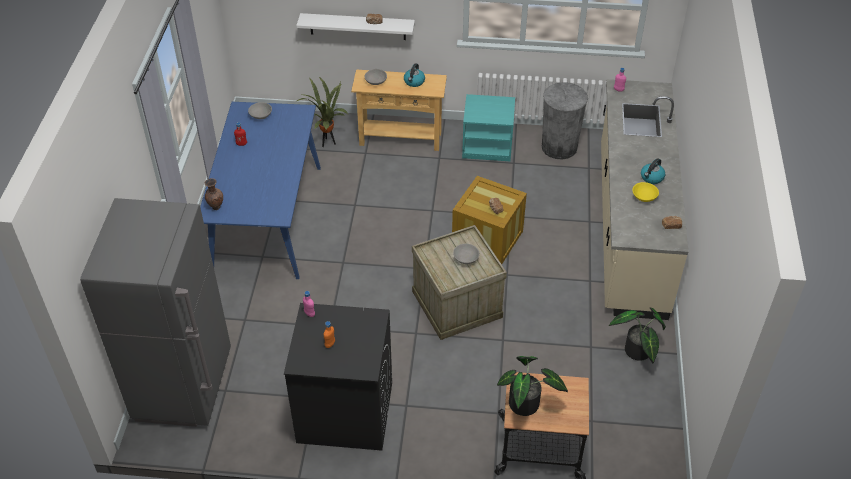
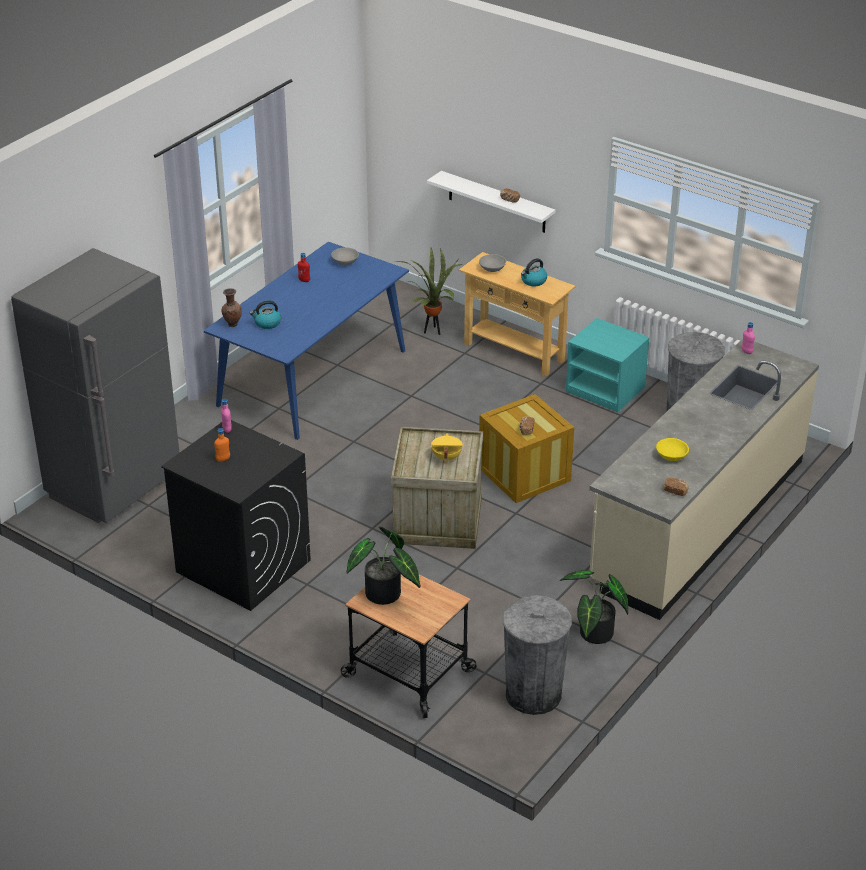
camera: 30 degrees right, 10 degrees down
grey bowl [453,244,480,264] -> yellow cooking pot [431,433,463,462]
kettle [641,158,665,184] -> kettle moved to [250,300,281,329]
none -> grey trash can [503,595,572,715]

